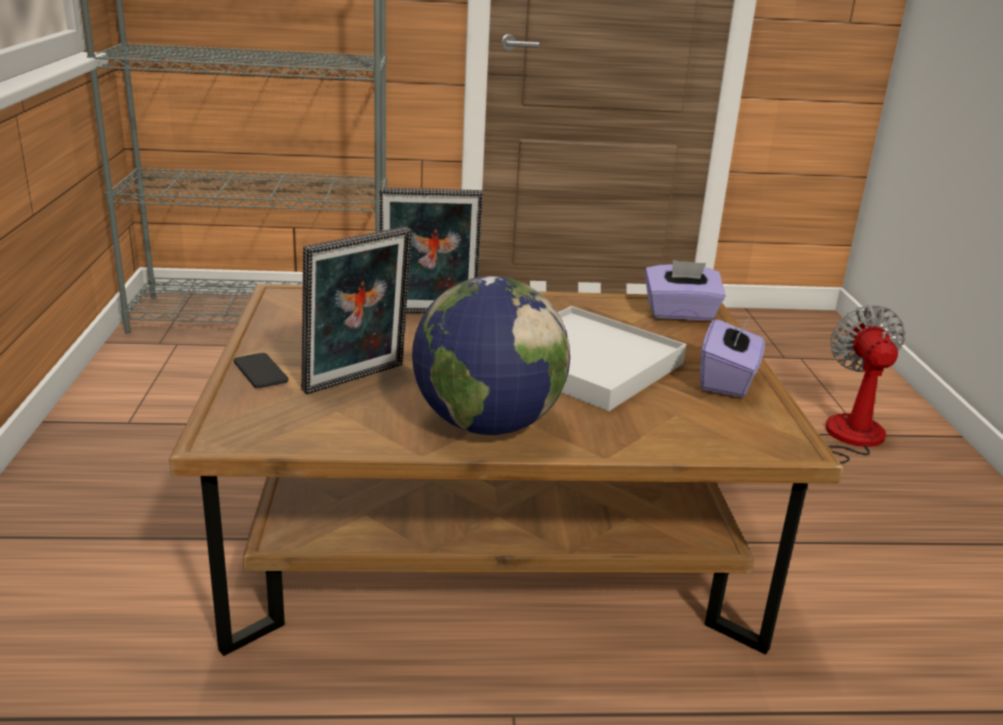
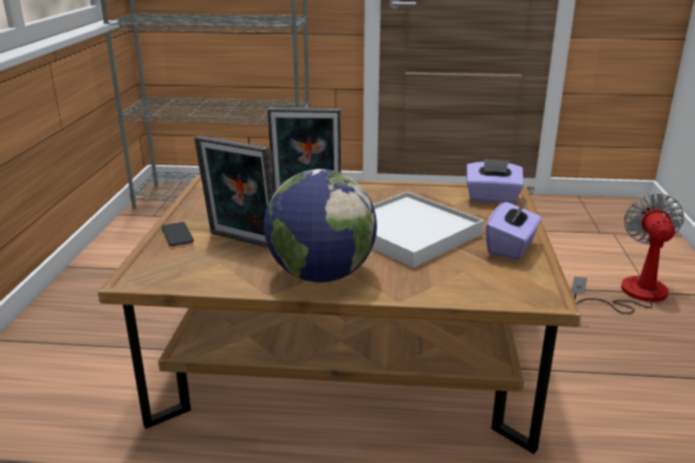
camera: 10 degrees right, 0 degrees up
picture frame [301,226,412,394] -> picture frame turned 60 degrees clockwise [194,135,274,247]

